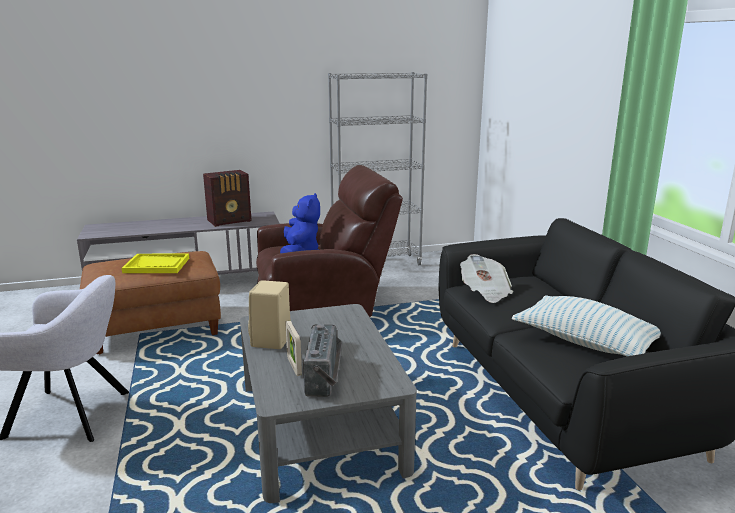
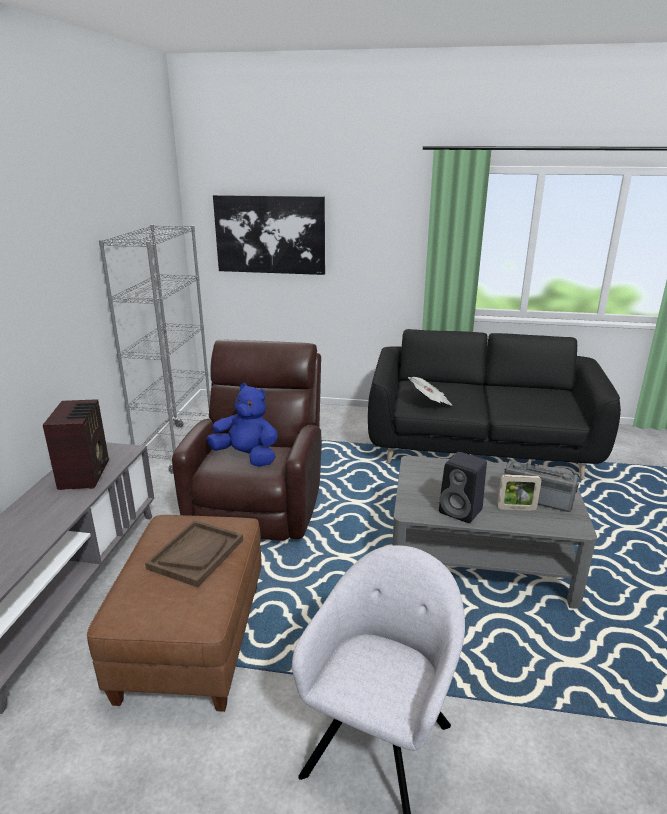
camera: 65 degrees left, 5 degrees up
yellow tray [122,254,189,273] -> brown tray [145,520,243,587]
beige speaker [248,280,291,349] -> black speaker [439,452,487,523]
pillow [512,295,661,356] -> none
none -> picture [213,195,325,275]

